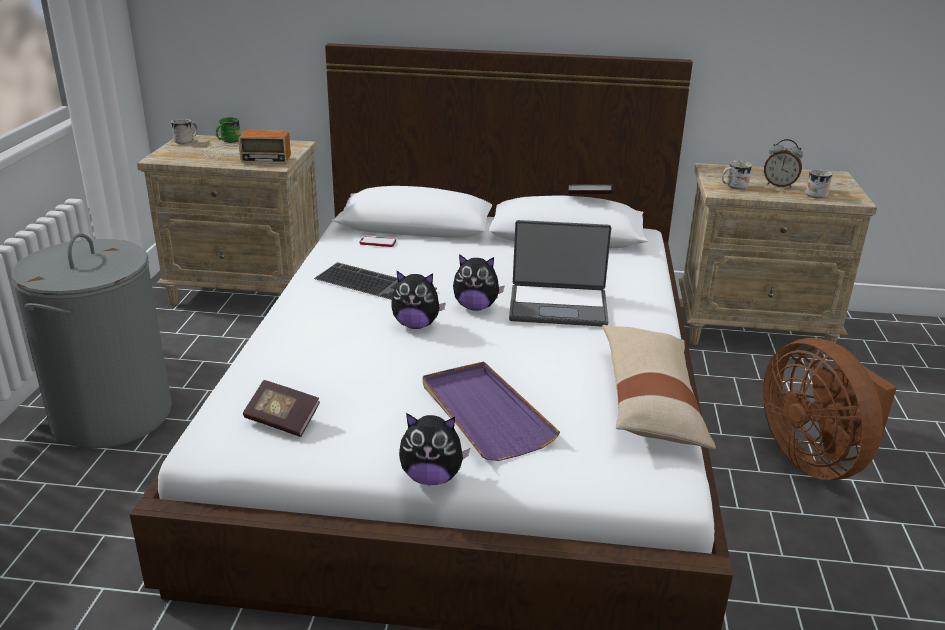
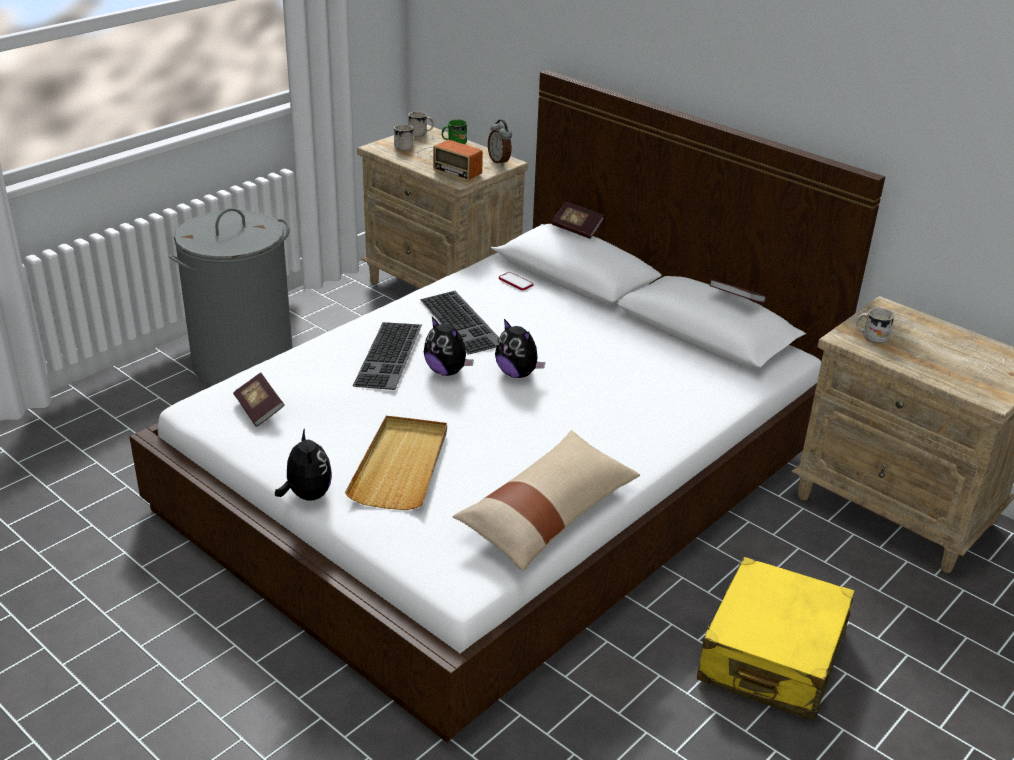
camera: 35 degrees right, 5 degrees up
plush toy [399,413,470,485] -> plush toy turned 150 degrees counterclockwise [275,428,332,500]
purple tray [423,361,560,461] -> beige tray [345,416,447,510]
laptop [509,220,611,327] -> none
brown fan [763,338,897,480] -> yellow suitcase [697,557,855,721]
alarm clock [764,139,803,188] -> alarm clock moved to [488,120,512,166]
white mug [805,169,833,199] -> white mug moved to [394,124,415,151]
none -> keyboard [353,322,422,390]
none -> book [552,202,604,239]

